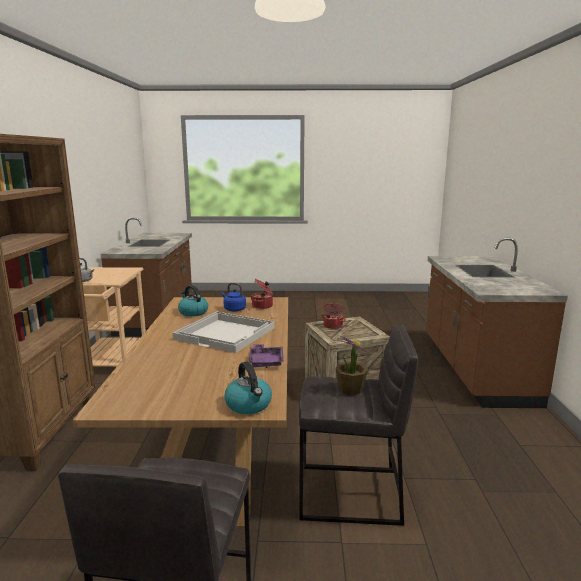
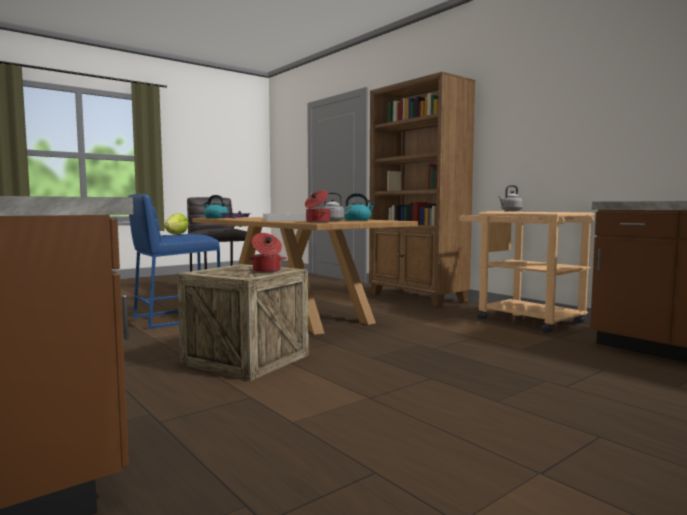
camera: 140 degrees right, 10 degrees down
blue kettle [221,283,246,312] -> grey kettle [323,192,351,221]
grey stool [299,325,418,526] -> blue stool [128,194,220,329]
potted plant [335,336,368,395] -> lettuce [164,213,189,234]

